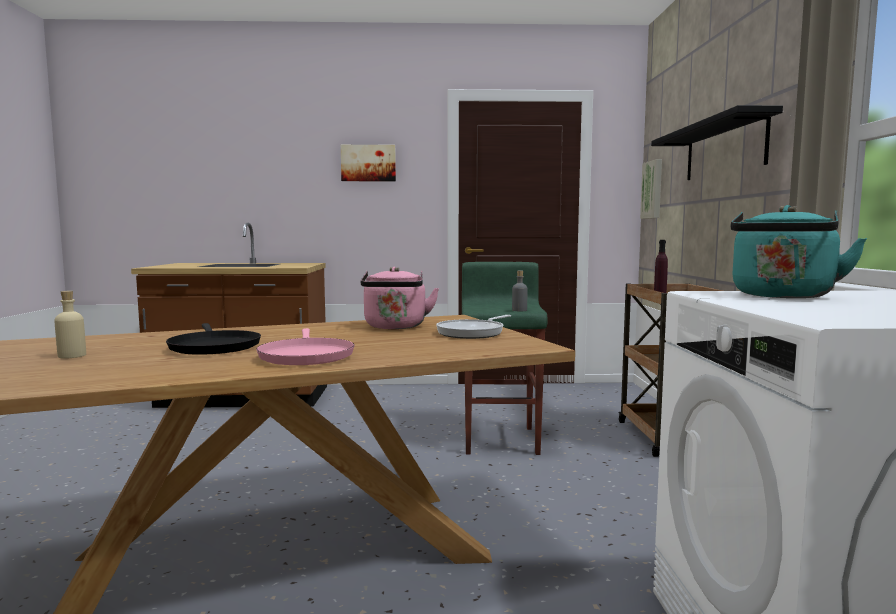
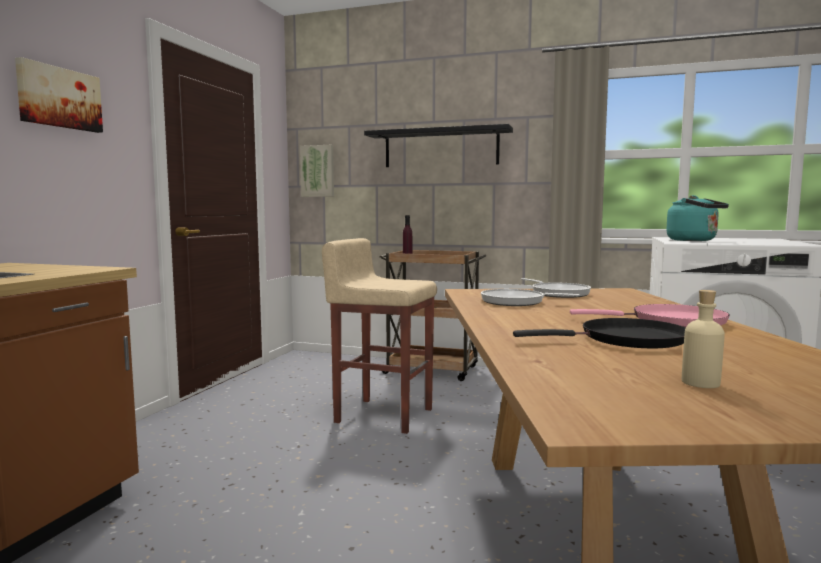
camera: 70 degrees left, 0 degrees up
pink kettle [361,267,439,329] -> frying pan [481,289,580,306]
green stool [462,262,548,455] -> beige stool [322,238,437,434]
grey bottle [512,271,527,311] -> none

